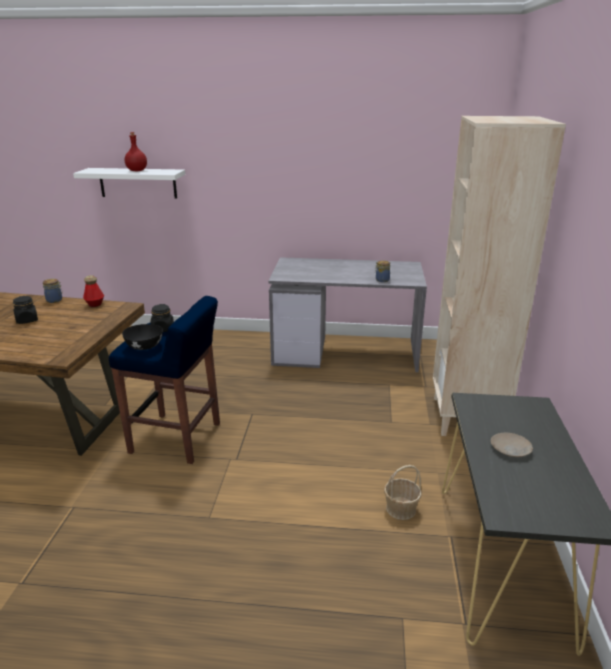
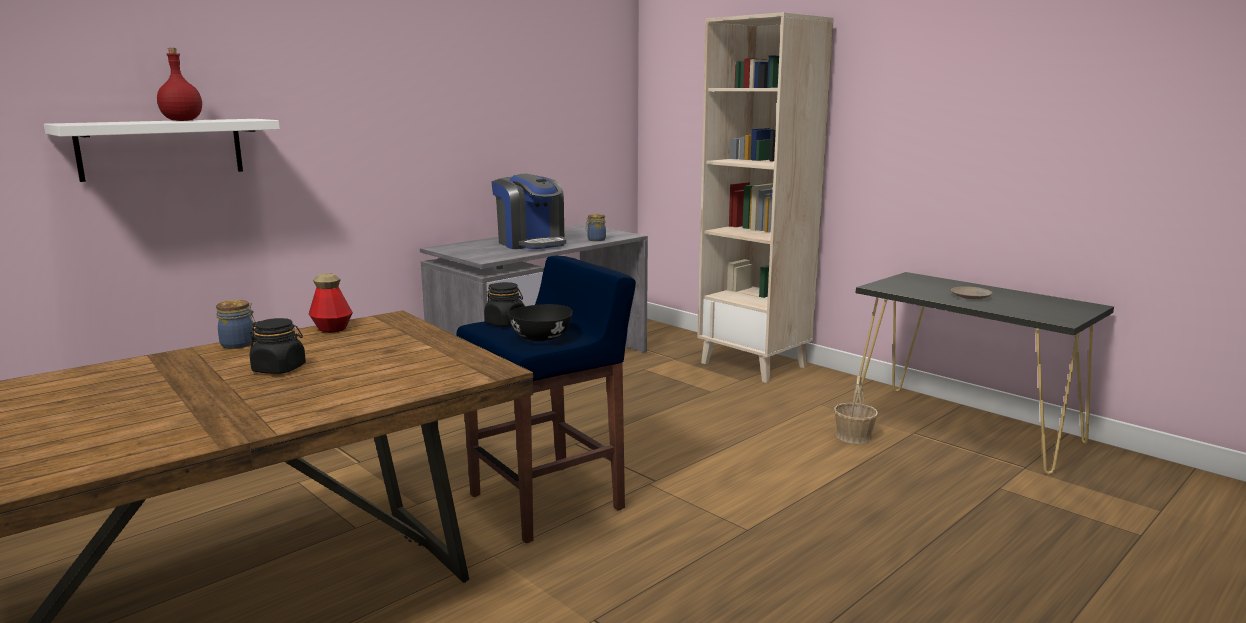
camera: 50 degrees left, 10 degrees down
none -> coffee machine [491,174,566,249]

